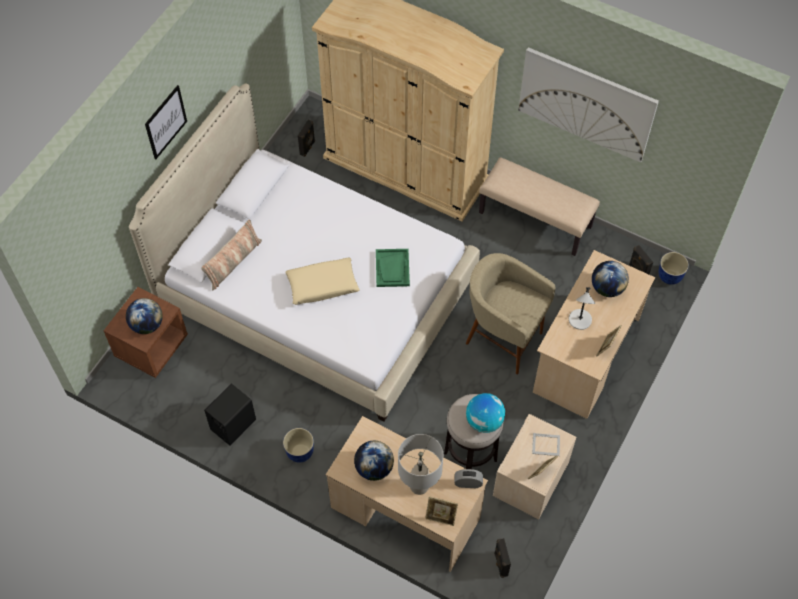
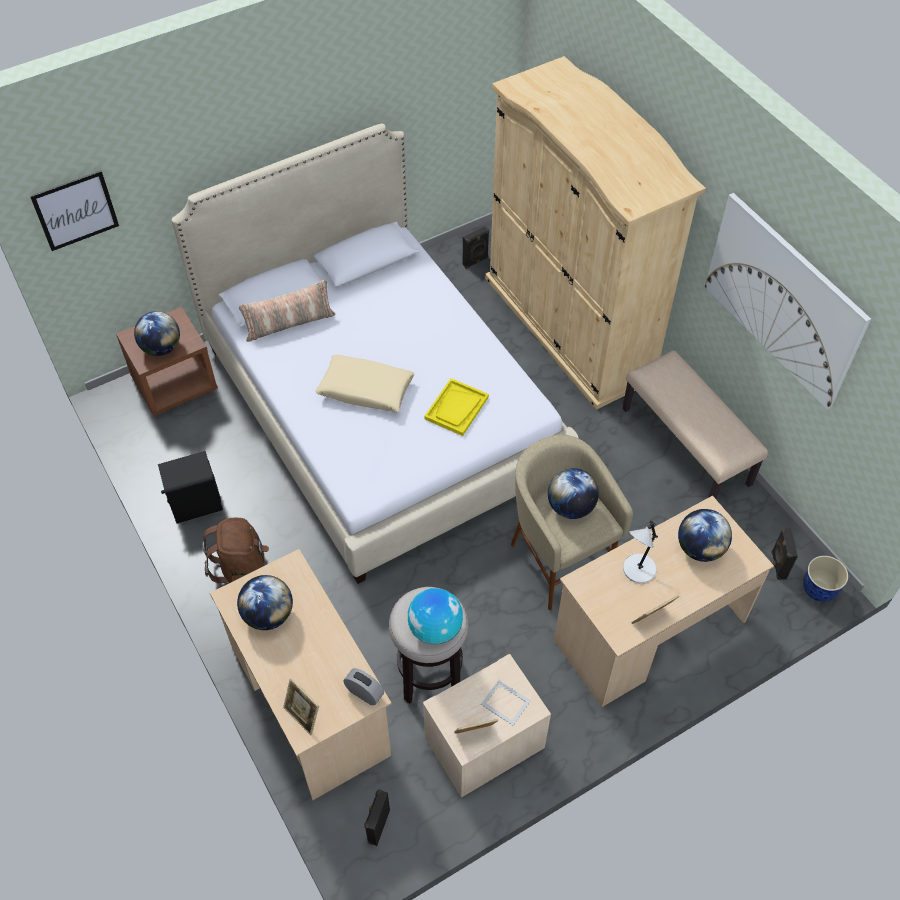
camera: 30 degrees right, 5 degrees down
picture [145,85,187,159] -> picture moved to [30,170,119,251]
planter [283,428,314,463] -> brown backpack [202,518,269,583]
green tray [376,249,410,287] -> yellow tray [424,378,489,436]
grey table lamp [398,434,443,495] -> none
none -> globe [548,468,599,519]

